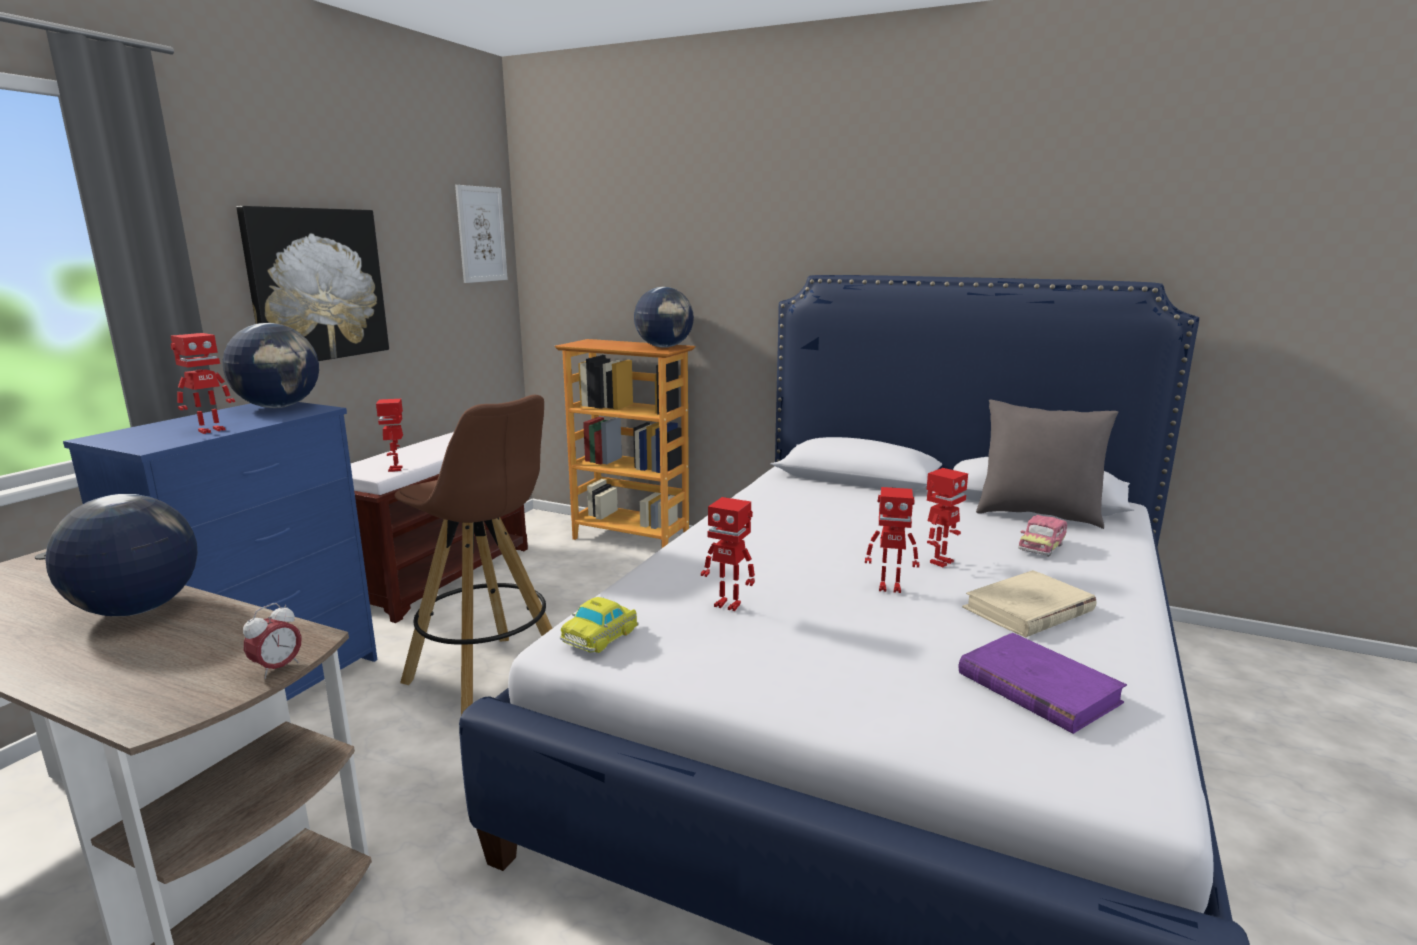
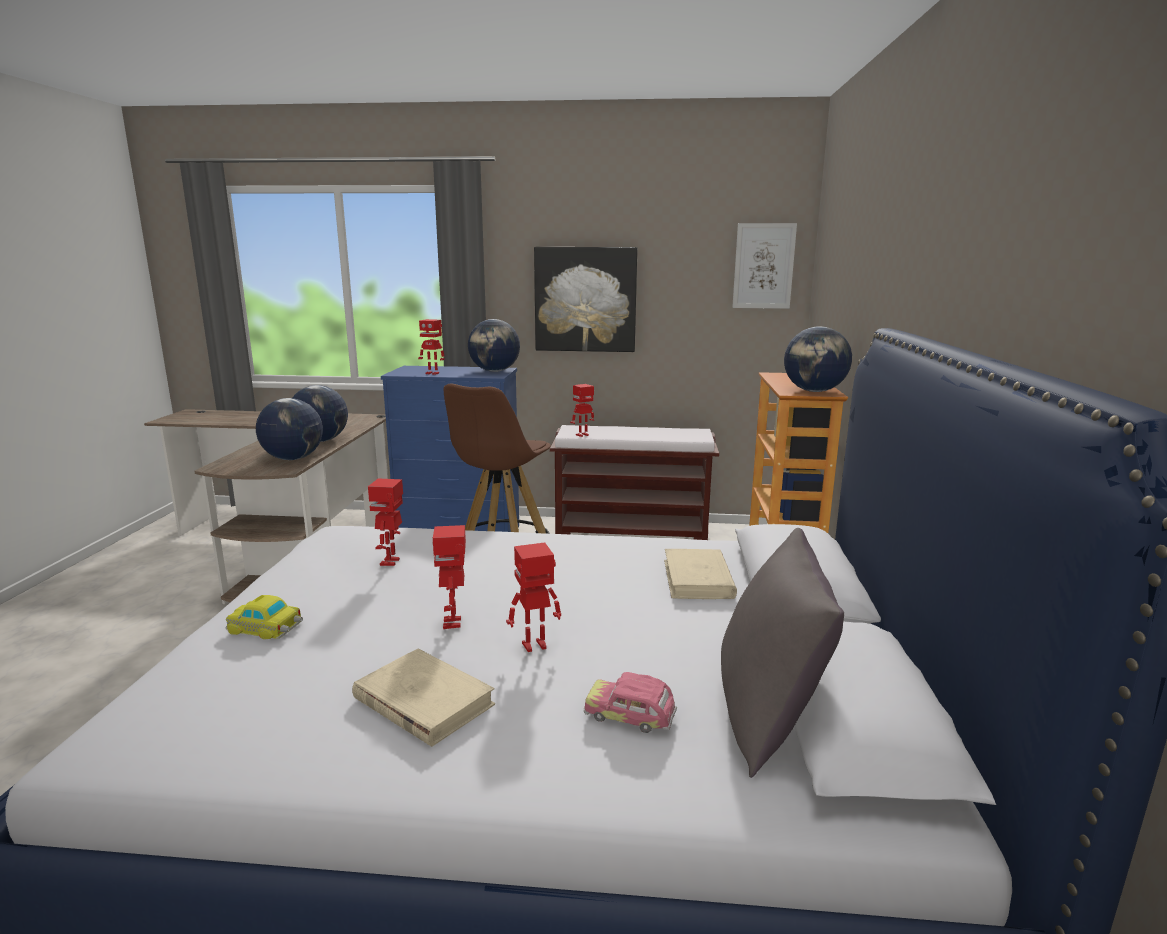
camera: 70 degrees right, 0 degrees up
alarm clock [243,603,302,679] -> none
toy car [560,597,639,653] -> toy car moved to [226,595,303,639]
toy robot [927,468,968,568] -> toy robot turned 135 degrees clockwise [506,543,561,652]
purple book [959,633,1127,734] -> none
none -> globe [256,398,323,460]
none -> beige book [664,549,737,599]

